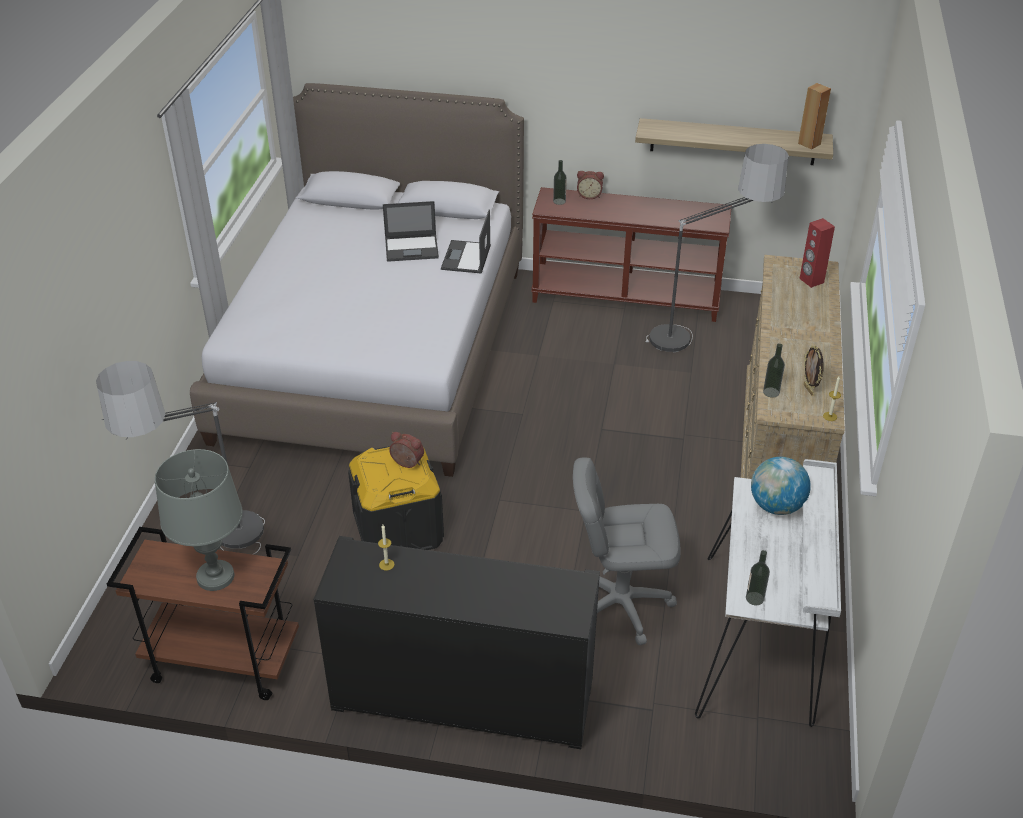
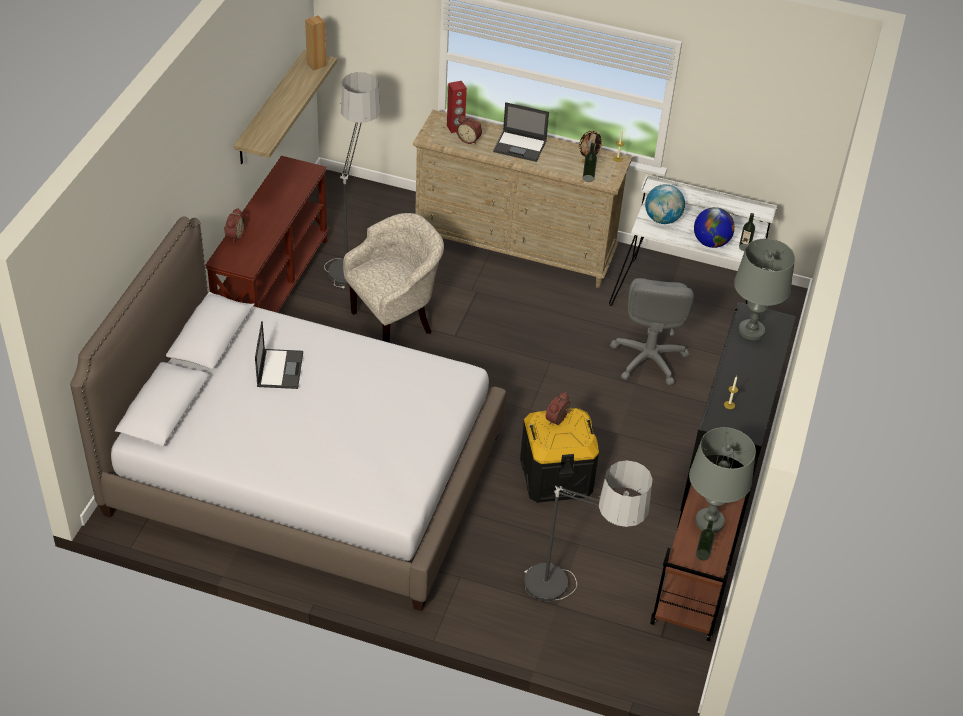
camera: 85 degrees left, 5 degrees up
laptop [441,210,491,274] -> laptop moved to [493,102,549,162]
bottle [553,160,567,205] -> bottle moved to [696,520,715,560]
none -> beige armchair [343,213,444,343]
none -> alarm clock [456,116,482,144]
none -> globe [694,207,735,248]
none -> grey table lamp [734,238,795,340]

